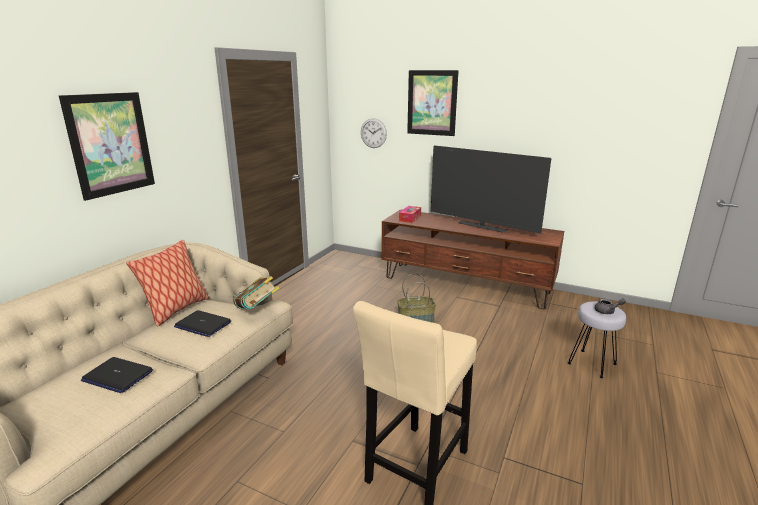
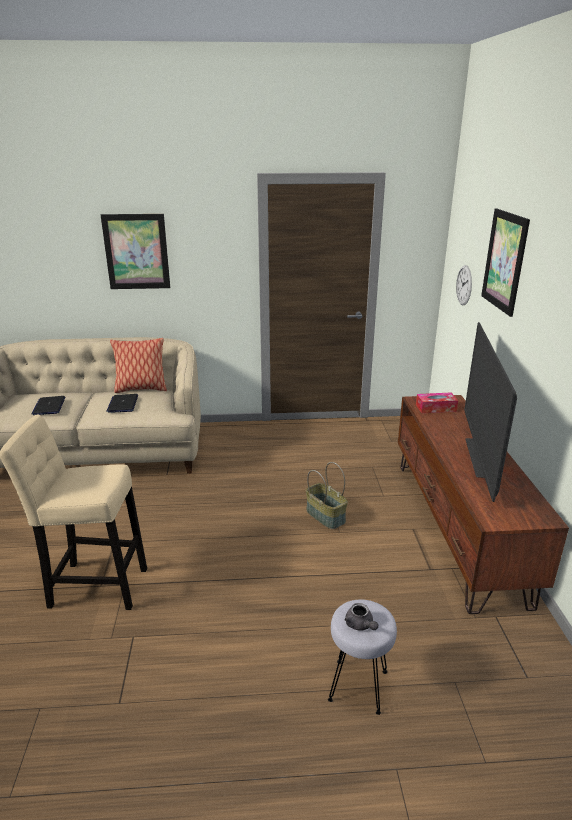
camera: 60 degrees right, 5 degrees up
book [233,276,280,310] -> none

